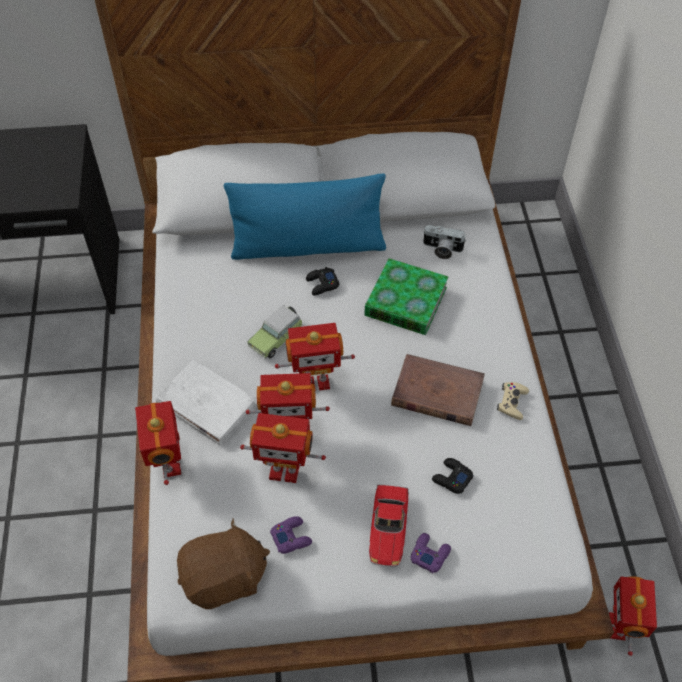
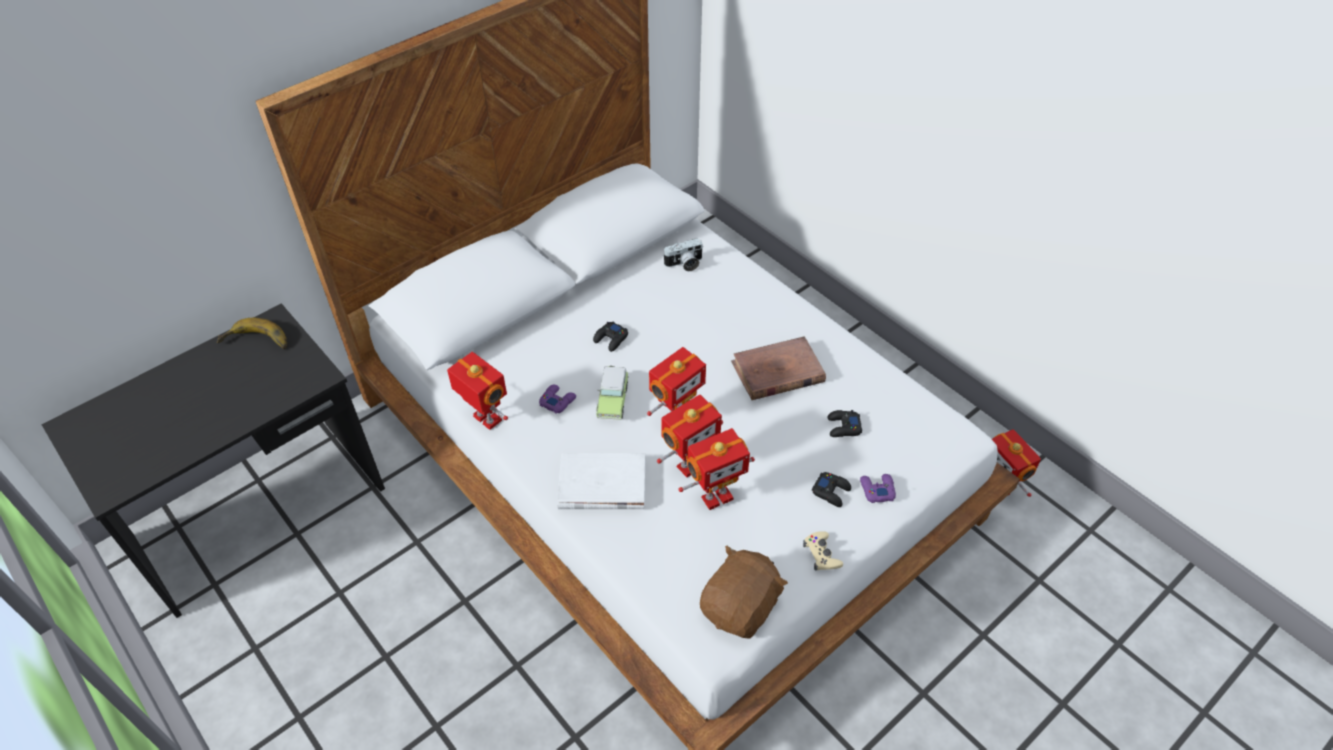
camera: 35 degrees left, 5 degrees down
toy robot [135,401,181,485] -> toy robot moved to [447,352,508,430]
blue pillow [224,174,386,260] -> none
purple game controller [270,516,312,554] -> purple game controller moved to [539,385,576,414]
book [364,258,448,335] -> none
toy car [369,485,409,567] -> black game controller [812,472,851,507]
beige game controller [497,382,529,420] -> beige game controller moved to [803,531,843,571]
none -> banana [217,318,287,349]

